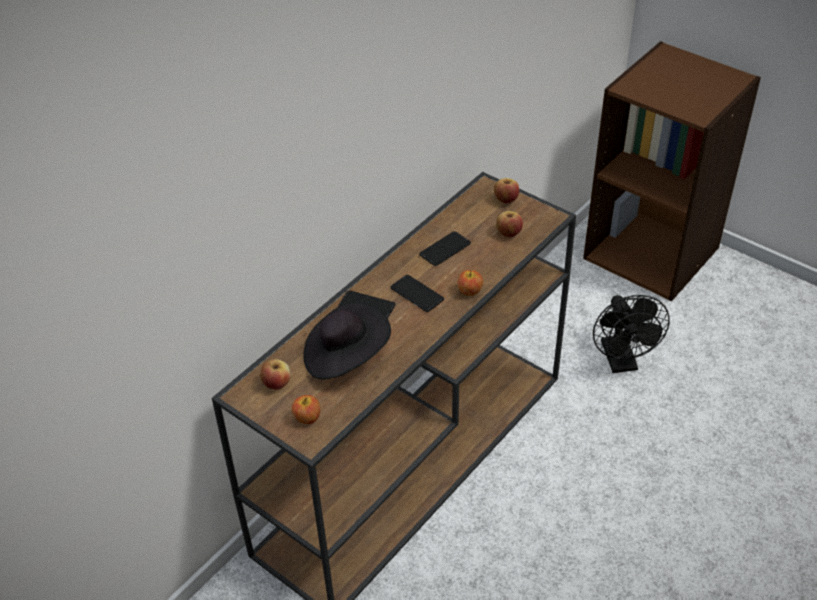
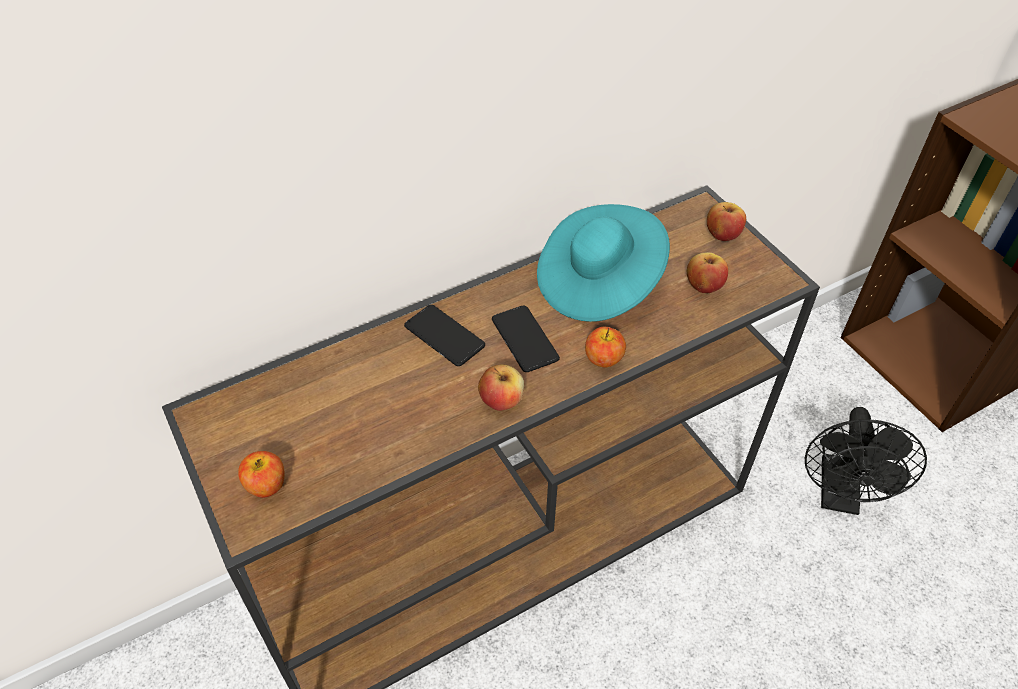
camera: 20 degrees right, 5 degrees up
apple [260,359,291,390] -> apple moved to [478,365,524,411]
black hat [304,302,391,379] -> none
phone [419,231,471,266] -> turquoise hat [537,204,670,322]

